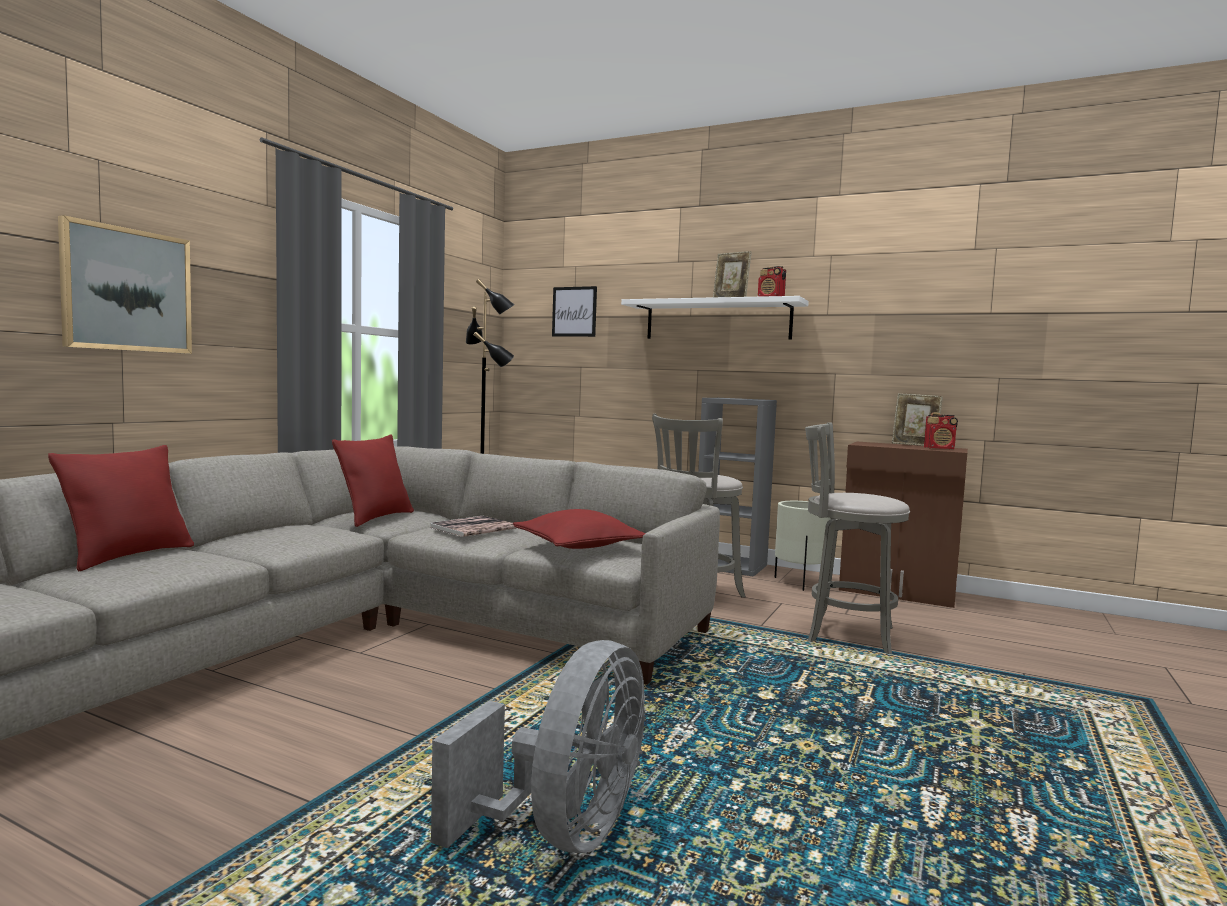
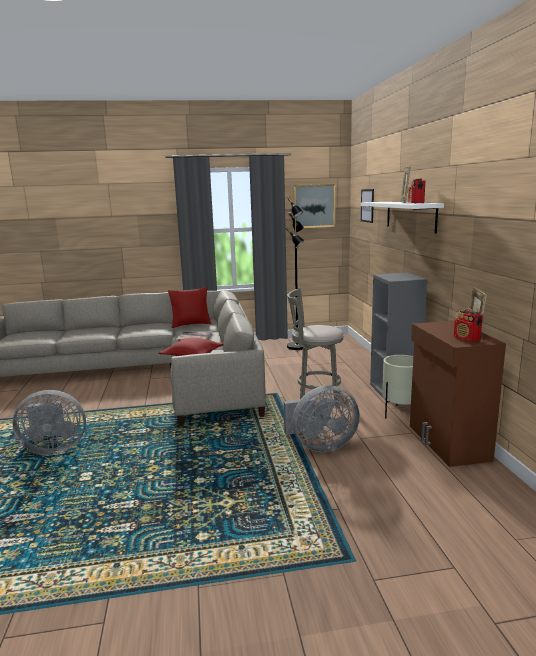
camera: 55 degrees right, 10 degrees up
red pillow [48,445,194,572] -> none
picture [58,215,192,354] -> picture moved to [294,184,335,228]
grey stool [805,422,910,654] -> grey fan [284,385,360,452]

